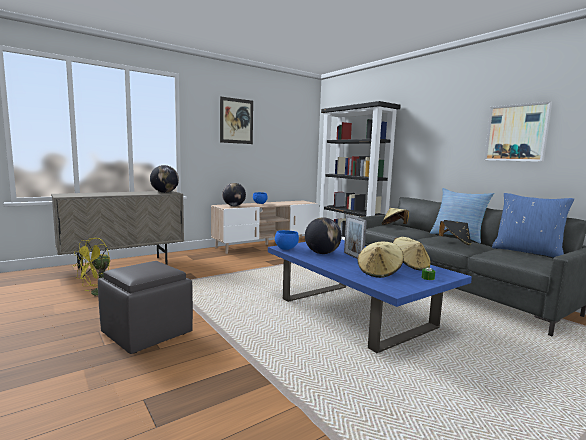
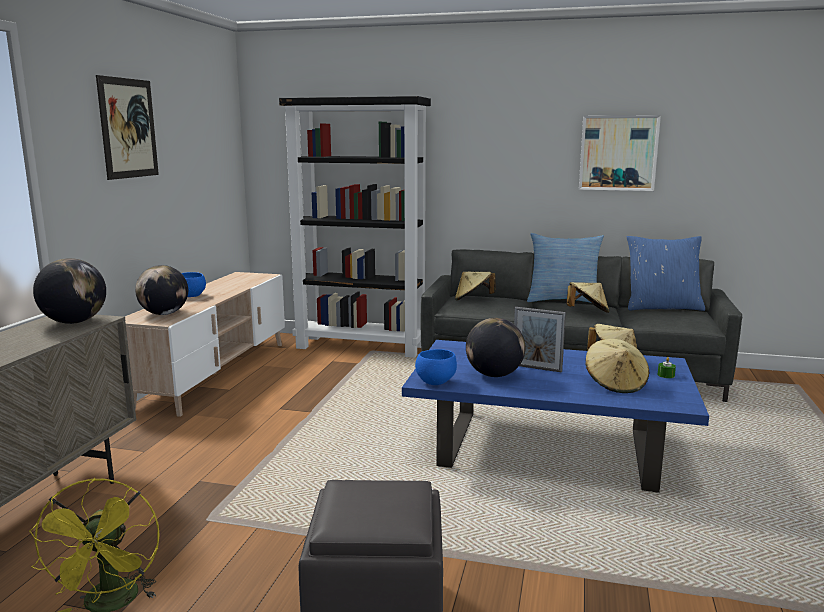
camera: 40 degrees left, 5 degrees up
black hat [439,220,471,245] -> beige hat [567,282,610,313]

